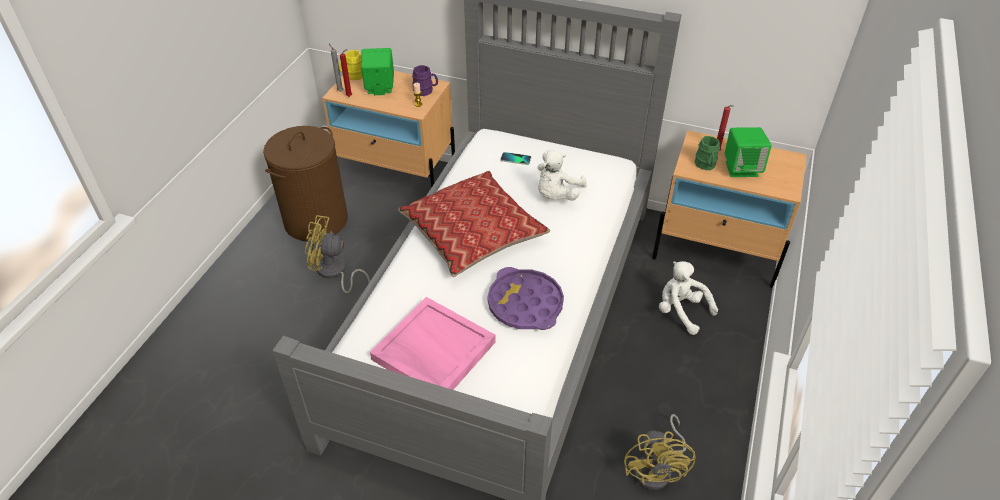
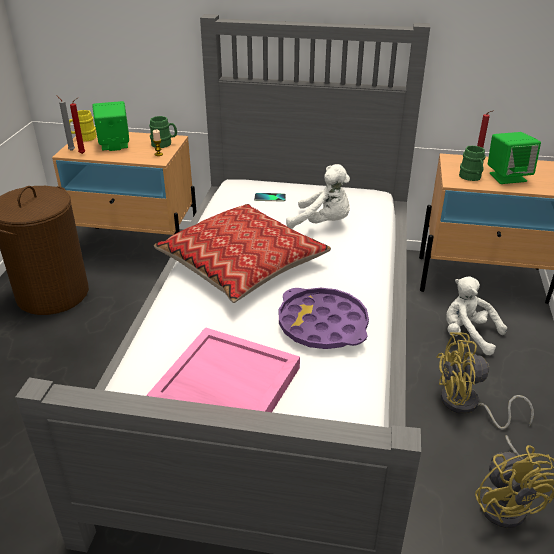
camera: 10 degrees left, 10 degrees down
yellow fan [305,215,370,293] -> yellow fan moved to [436,332,534,430]
purple mug [412,65,438,96] -> green mug [149,116,177,148]
white plush toy [537,150,587,201] -> white plush toy turned 90 degrees counterclockwise [286,164,350,229]

